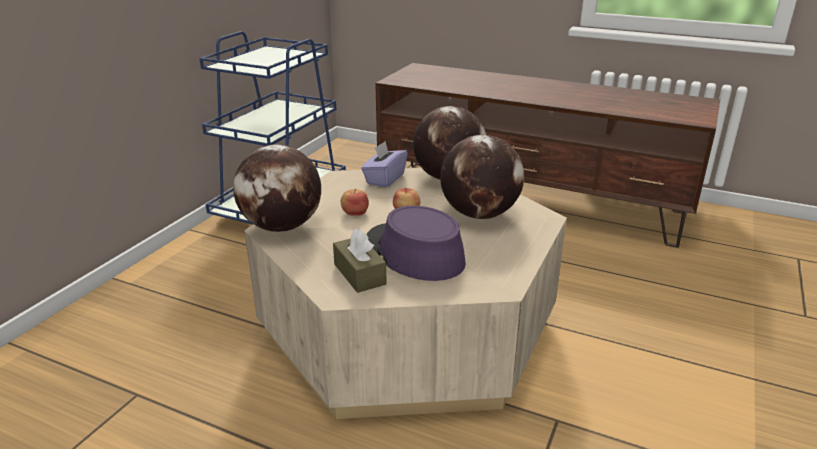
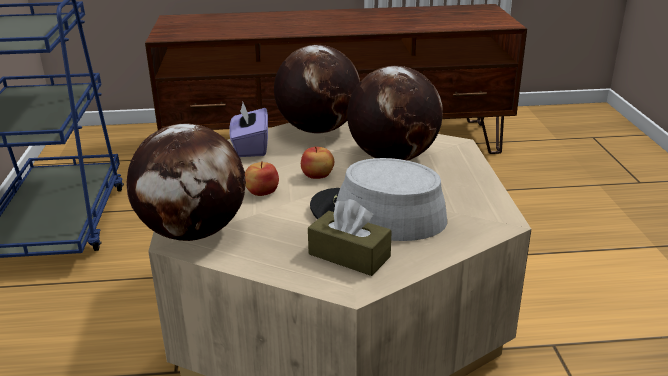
camera: 30 degrees left, 0 degrees up
purple hat [367,206,466,281] -> grey hat [310,158,447,241]

